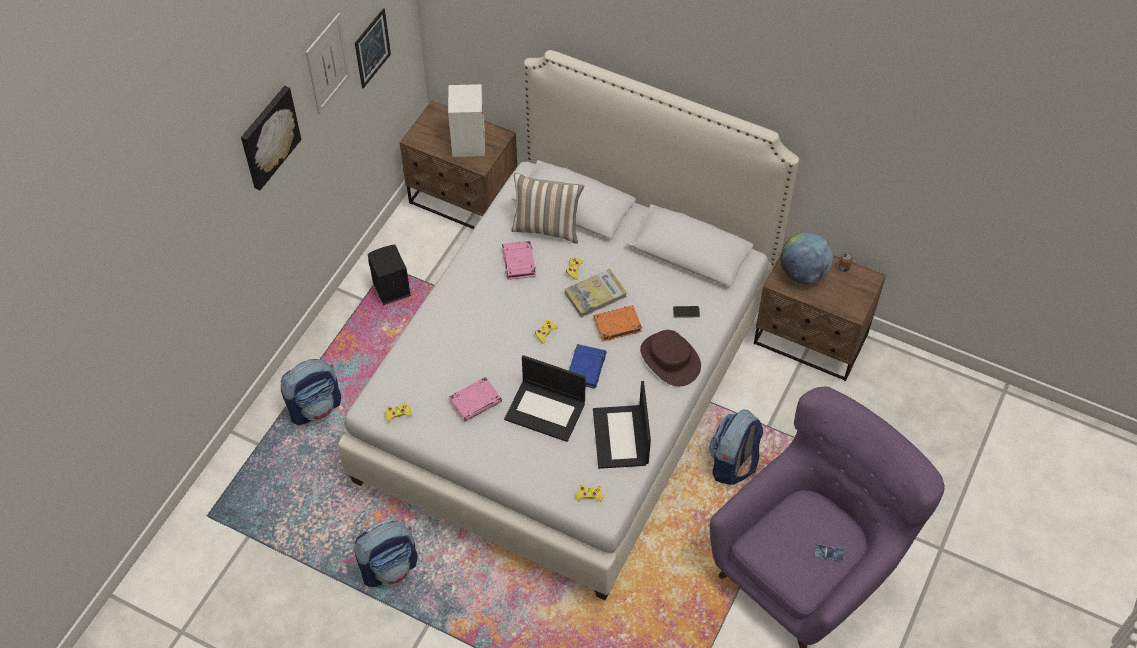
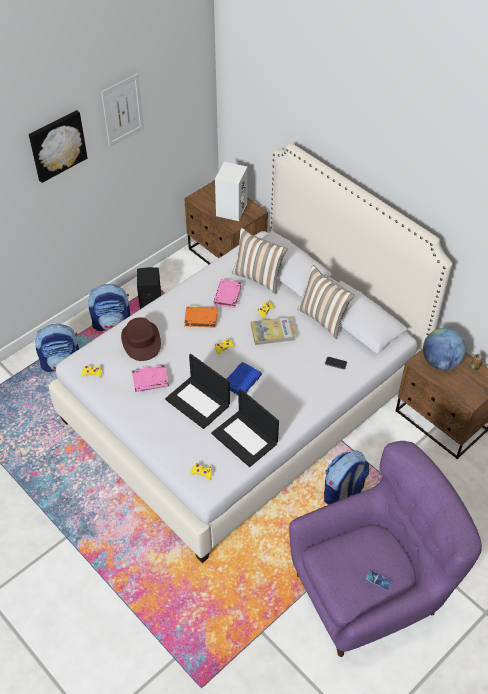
camera: 20 degrees right, 5 degrees down
backpack [354,521,417,587] -> backpack moved to [88,284,131,331]
picture [355,8,391,89] -> none
orange book [593,305,642,342] -> orange book moved to [184,306,218,328]
laptop [593,381,651,469] -> laptop turned 60 degrees counterclockwise [211,388,279,467]
brown hat [640,330,701,386] -> brown hat moved to [121,317,161,361]
none -> pillow [298,265,355,339]

